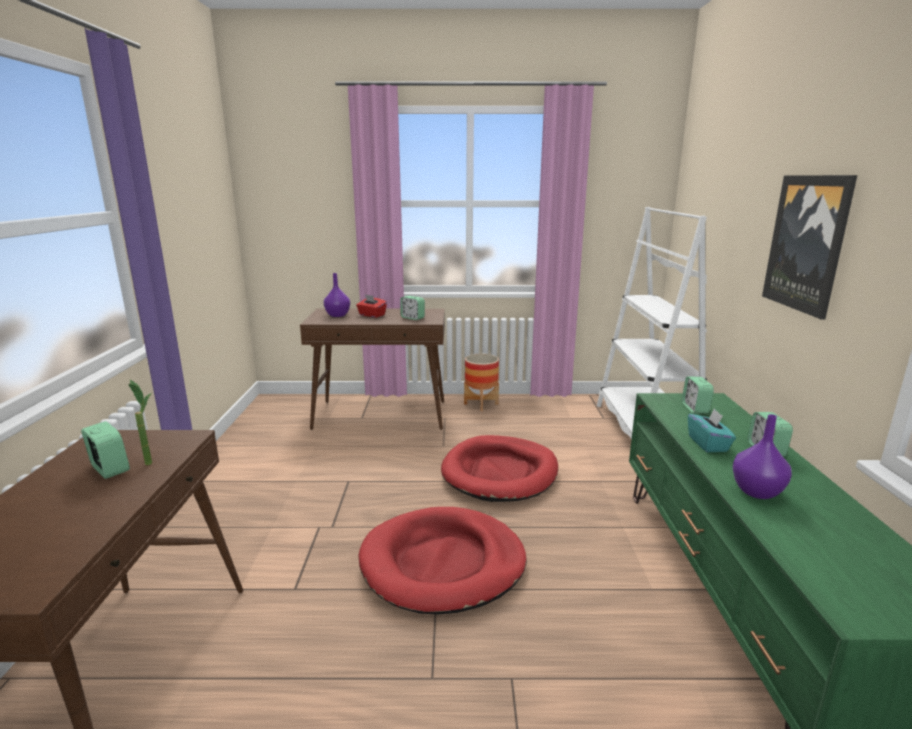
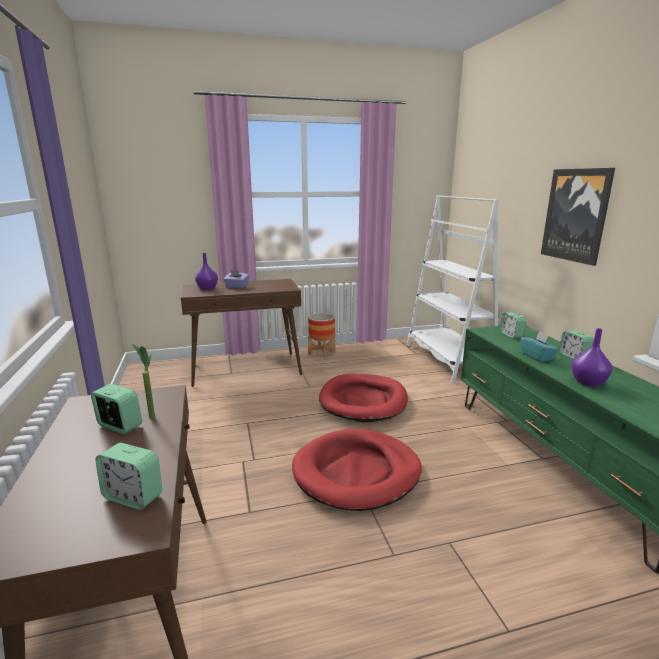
camera: 15 degrees left, 0 degrees up
red tissue box [356,295,387,318] -> purple tissue box [223,270,249,288]
alarm clock [400,296,425,320] -> alarm clock moved to [96,443,162,510]

